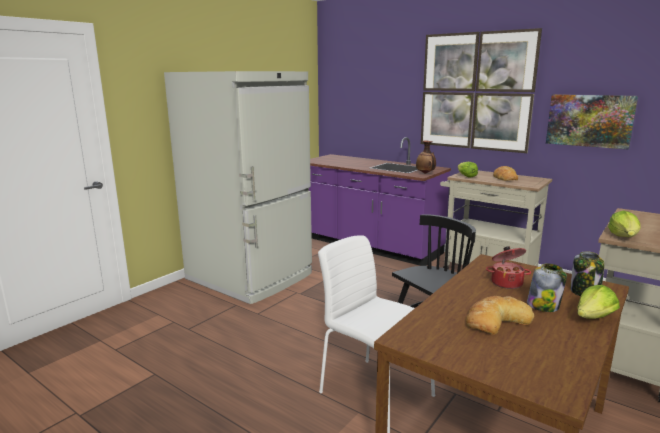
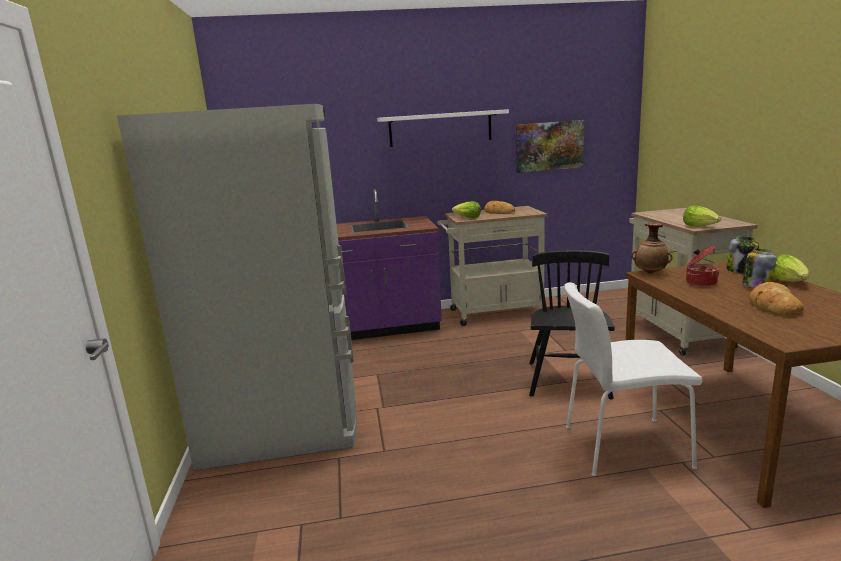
camera: 45 degrees left, 0 degrees up
vase [416,141,436,174] -> vase moved to [631,223,672,274]
picture [421,28,542,153] -> white shelf [377,109,509,147]

